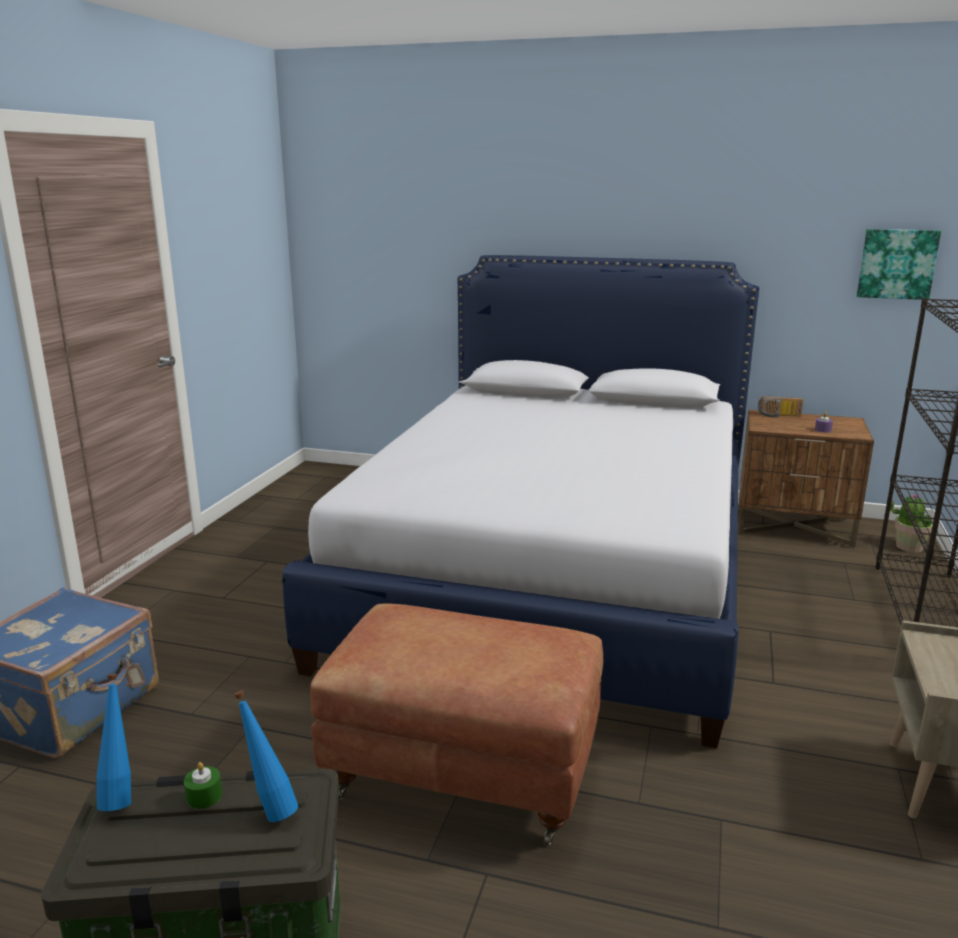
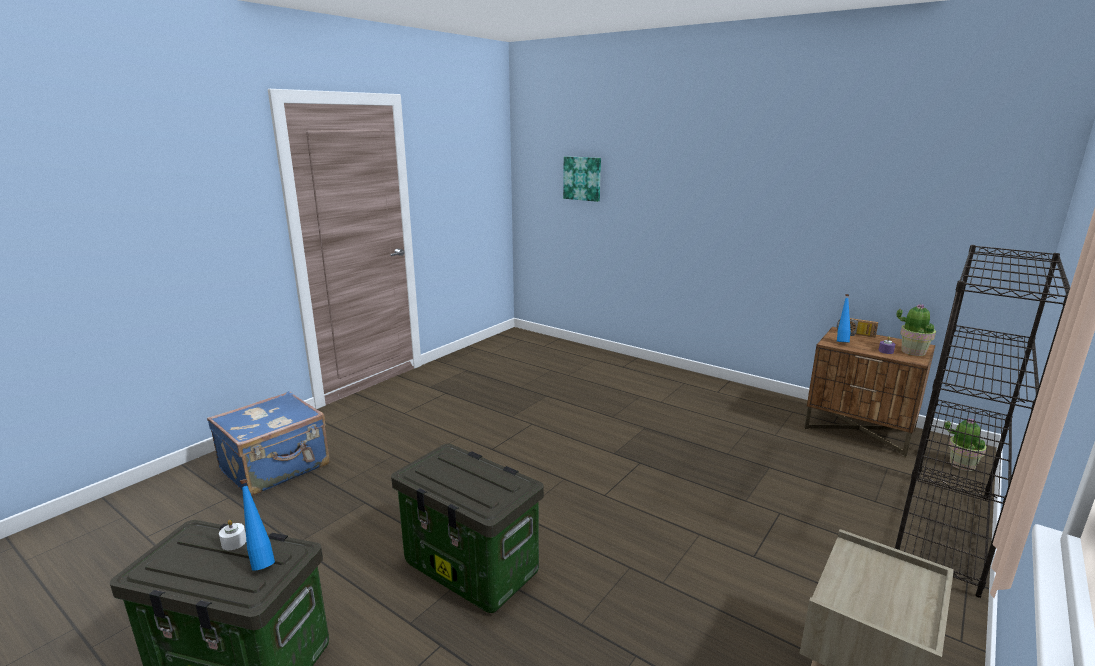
camera: 20 degrees right, 0 degrees up
blue bottle [97,674,131,811] -> blue bottle moved to [837,294,851,342]
green candle [184,762,222,809] -> white candle [219,520,246,550]
bed [282,255,759,748] -> none
brown ottoman [310,603,603,846] -> storage box [391,444,544,613]
picture [857,229,941,300] -> picture moved to [563,156,601,202]
none -> potted plant [897,304,936,356]

